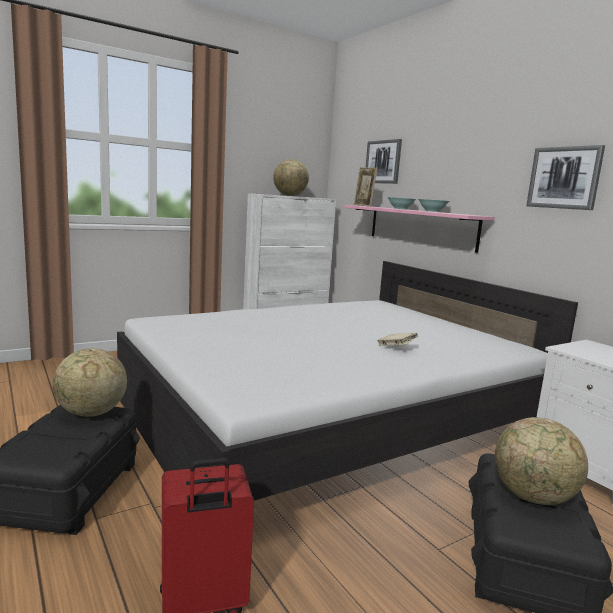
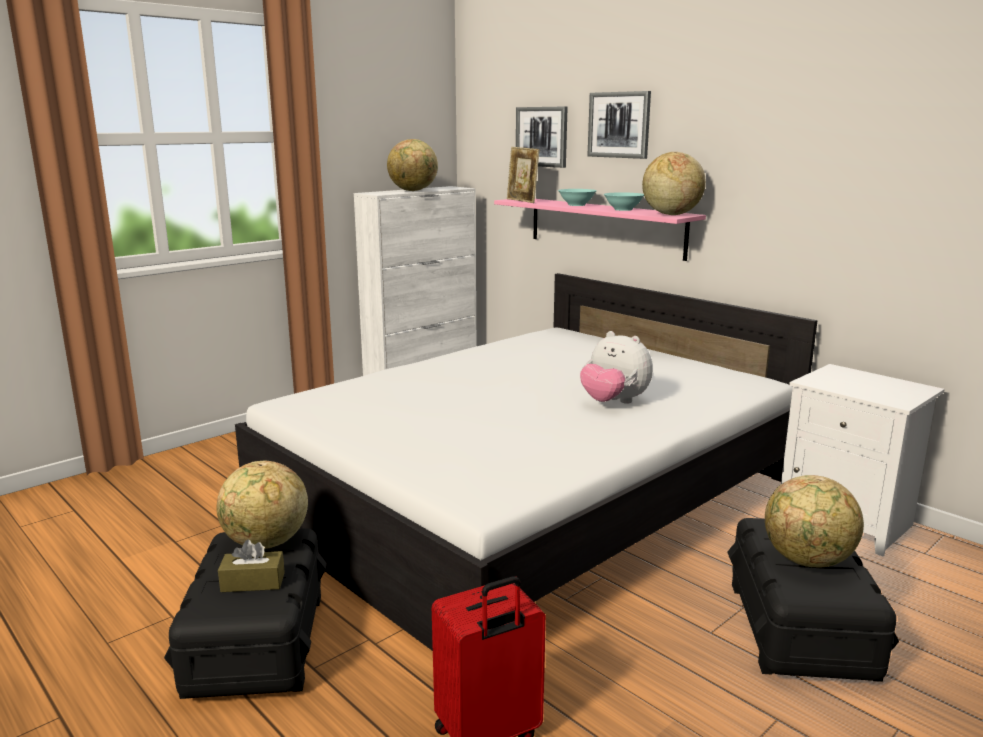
camera: 10 degrees left, 5 degrees up
beige book [377,333,418,346] -> plush toy [580,331,653,404]
picture [526,145,605,210] -> picture moved to [588,91,651,159]
none -> brown tissue box [218,540,285,592]
none -> globe [642,152,706,215]

